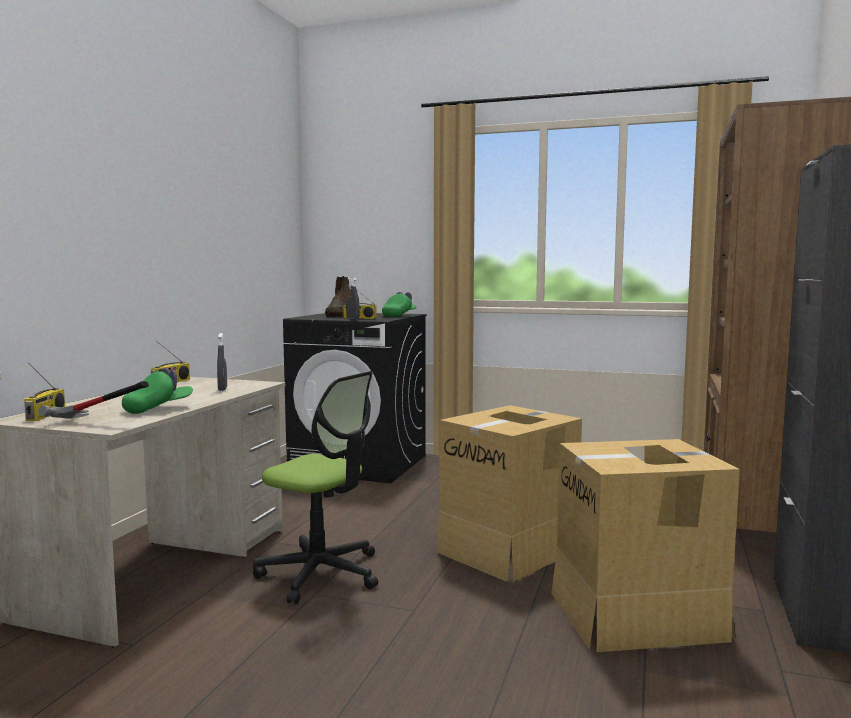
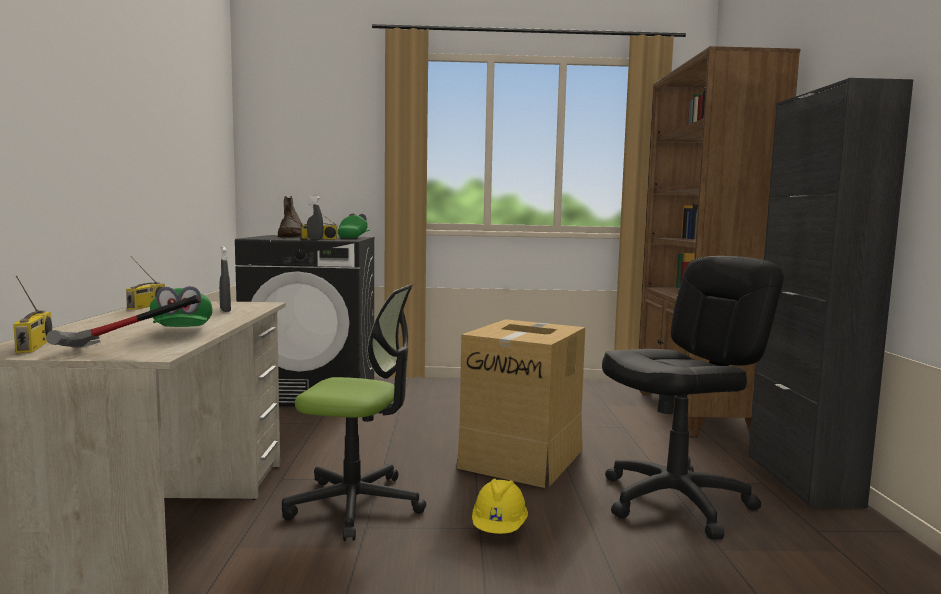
camera: 20 degrees left, 0 degrees up
green cap [122,367,193,414] -> green cap turned 135 degrees clockwise [150,286,213,327]
cardboard box [551,439,740,652] -> black office chair [602,256,784,540]
none -> yellow hard hat [472,479,528,534]

